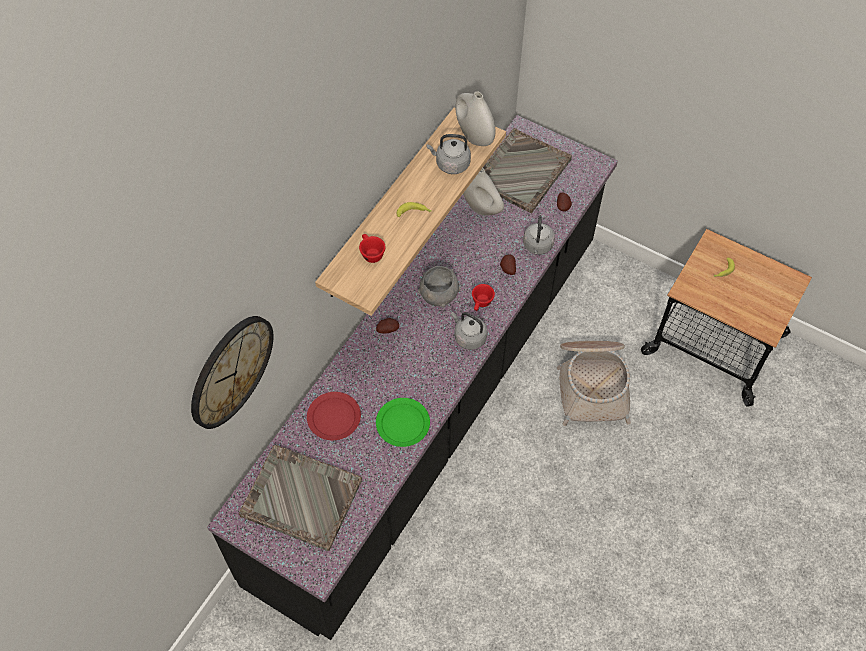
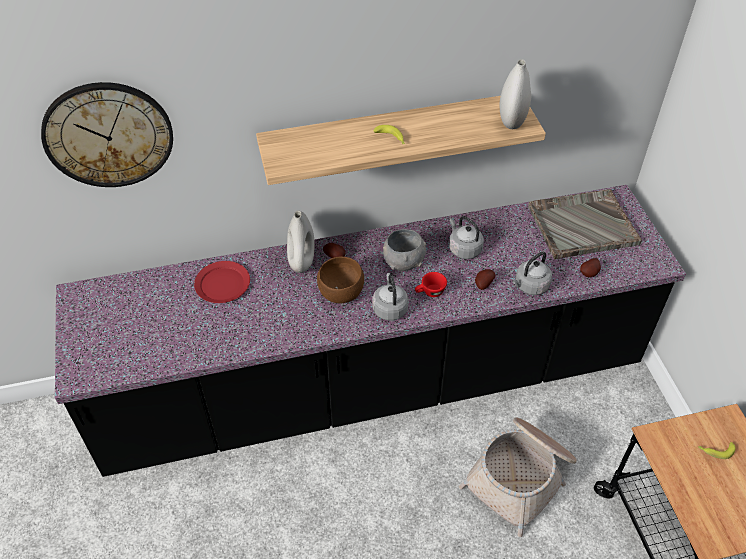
camera: 45 degrees right, 10 degrees down
grey tray [239,445,362,551] -> none
red cup [359,234,385,263] -> none
green plate [376,398,430,447] -> none
grey kettle [427,134,471,174] -> grey kettle moved to [449,216,484,259]
white vase [463,168,504,216] -> white vase moved to [287,211,314,273]
none -> brown bowl [317,257,364,303]

